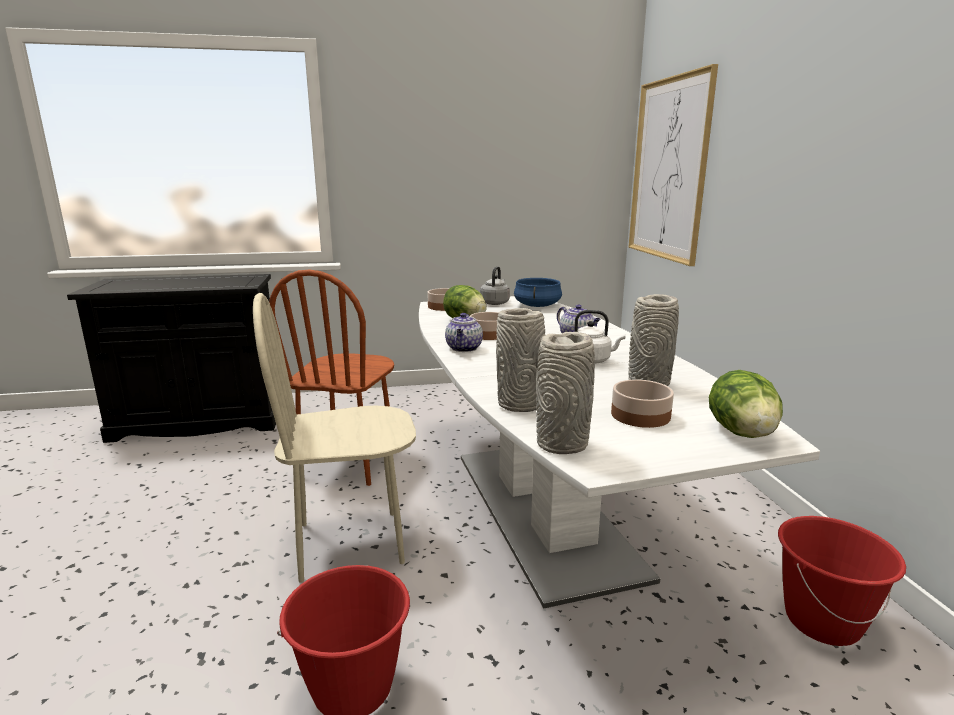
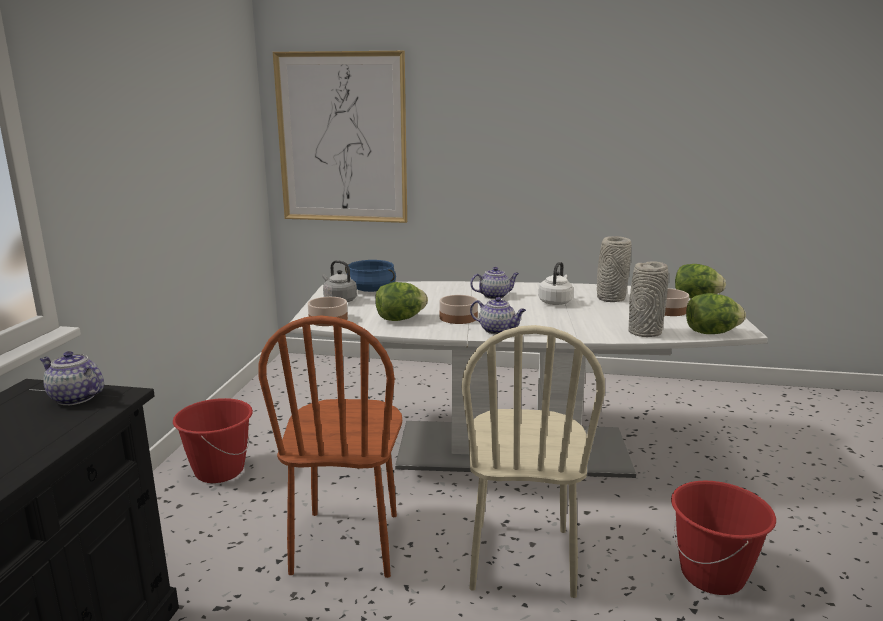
camera: 70 degrees left, 0 degrees up
brown chair [269,269,394,486] -> brown chair turned 60 degrees clockwise [259,315,402,578]
grey vase [536,332,595,454] -> lettuce [686,293,746,334]
red bucket [778,516,906,646] -> red bucket moved to [173,398,253,483]
none -> teapot [40,351,104,405]

